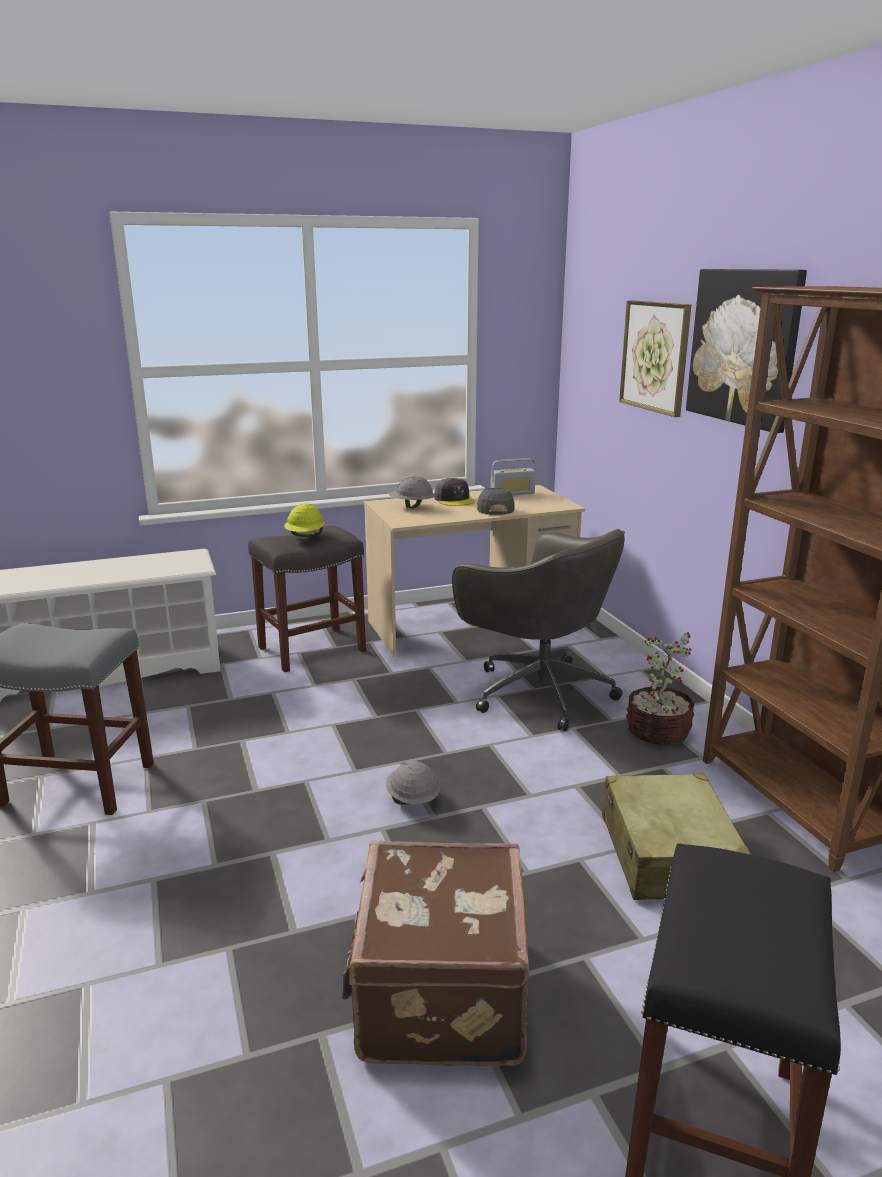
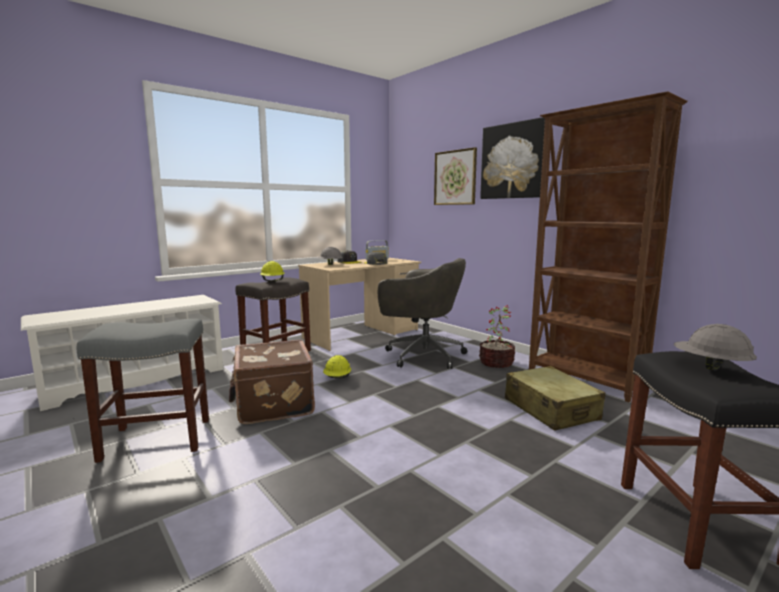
camera: 20 degrees left, 10 degrees down
brown suitcase [342,840,530,1067] -> brown suitcase moved to [229,340,315,424]
grey hard hat [386,760,440,804] -> grey hard hat moved to [673,324,757,371]
none -> yellow hard hat [323,355,351,379]

